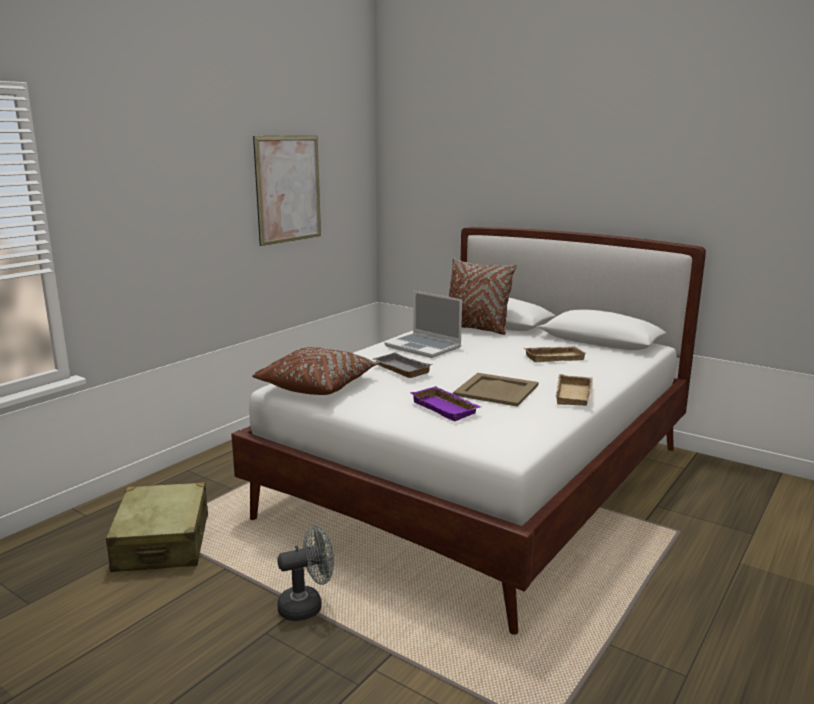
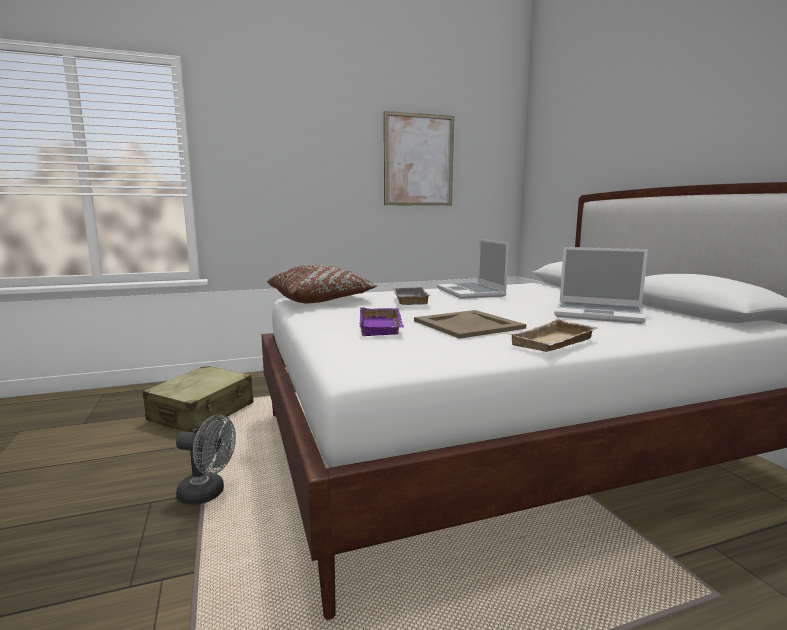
camera: 35 degrees right, 5 degrees down
brown pillow [449,258,517,335] -> none
beige tray [524,346,587,362] -> laptop [554,247,648,324]

